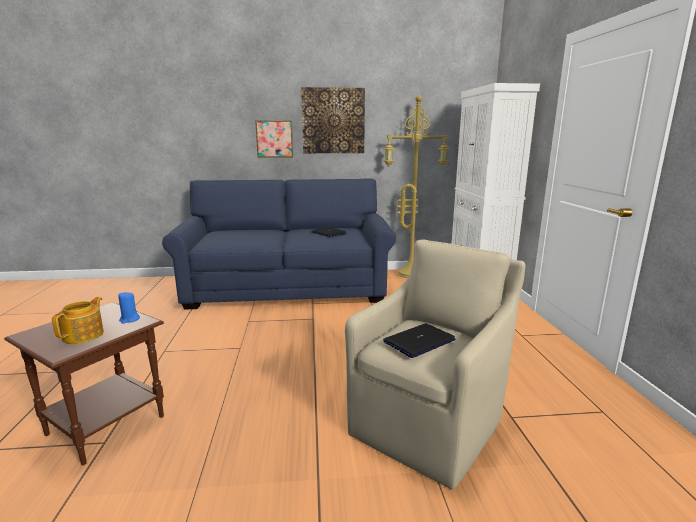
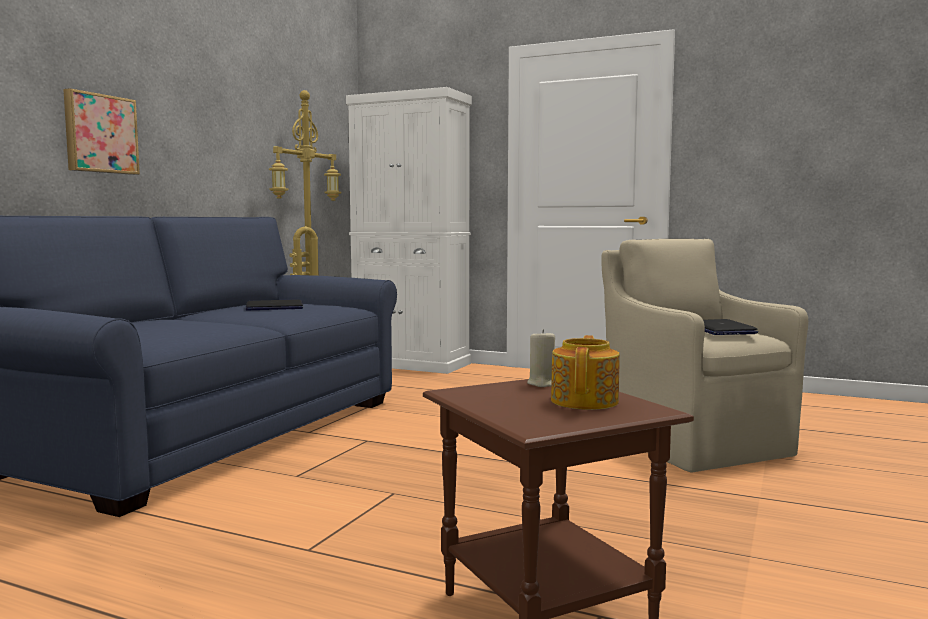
camera: 60 degrees left, 10 degrees down
teapot [52,297,104,344] -> teapot turned 60 degrees clockwise [551,335,620,410]
blue candle [118,292,140,324] -> beige candle [527,329,555,387]
picture [301,87,365,153] -> none

